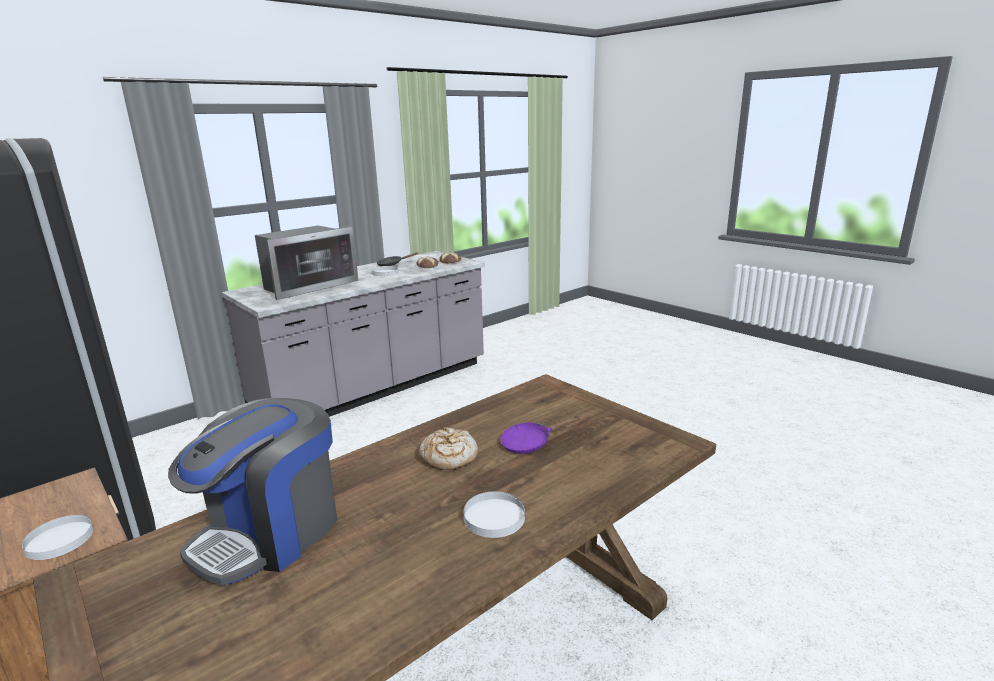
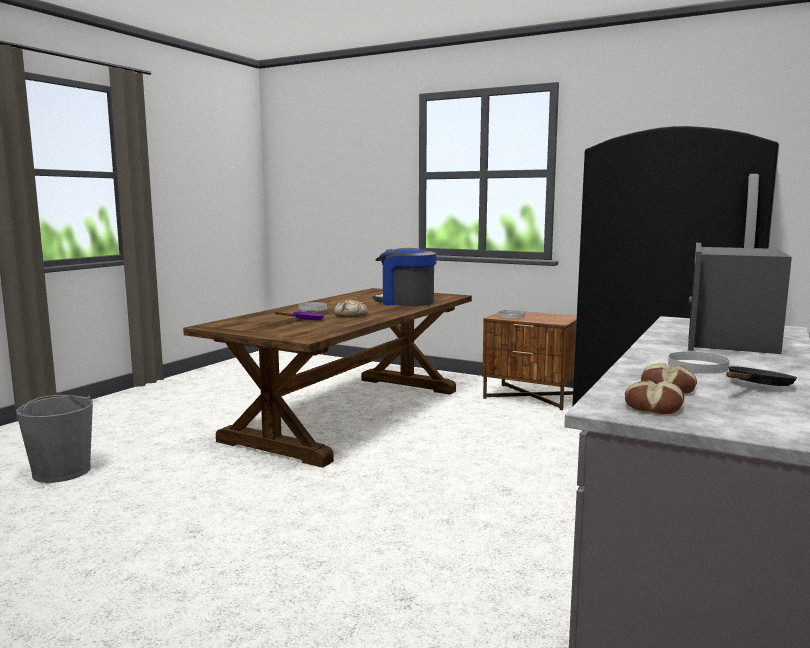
camera: 160 degrees right, 10 degrees down
coffee machine [168,398,337,585] -> coffee machine turned 75 degrees counterclockwise [372,248,437,306]
none -> grey bucket [16,395,93,483]

